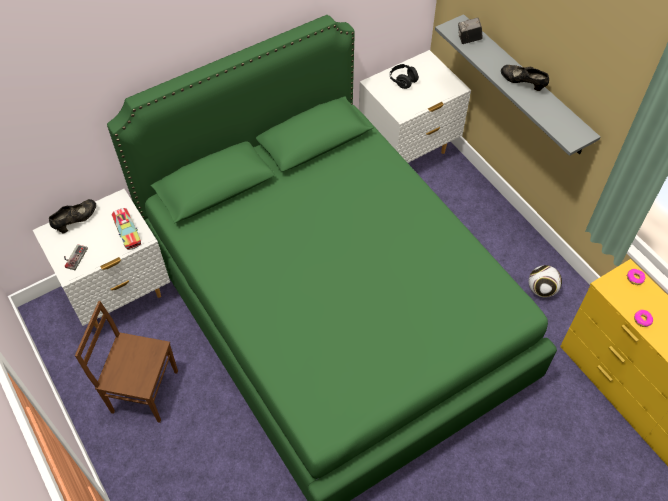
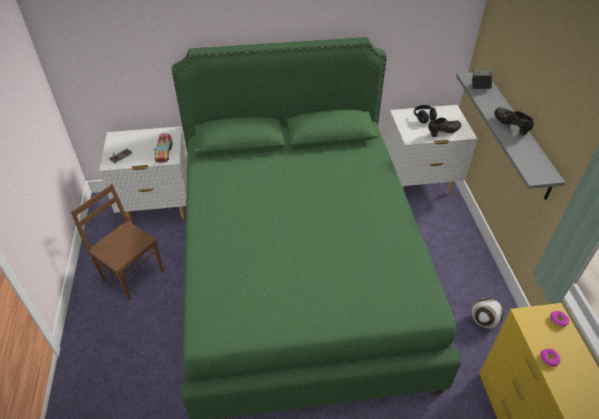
camera: 25 degrees right, 10 degrees down
black shoe [49,199,96,233] -> black shoe moved to [428,118,461,137]

